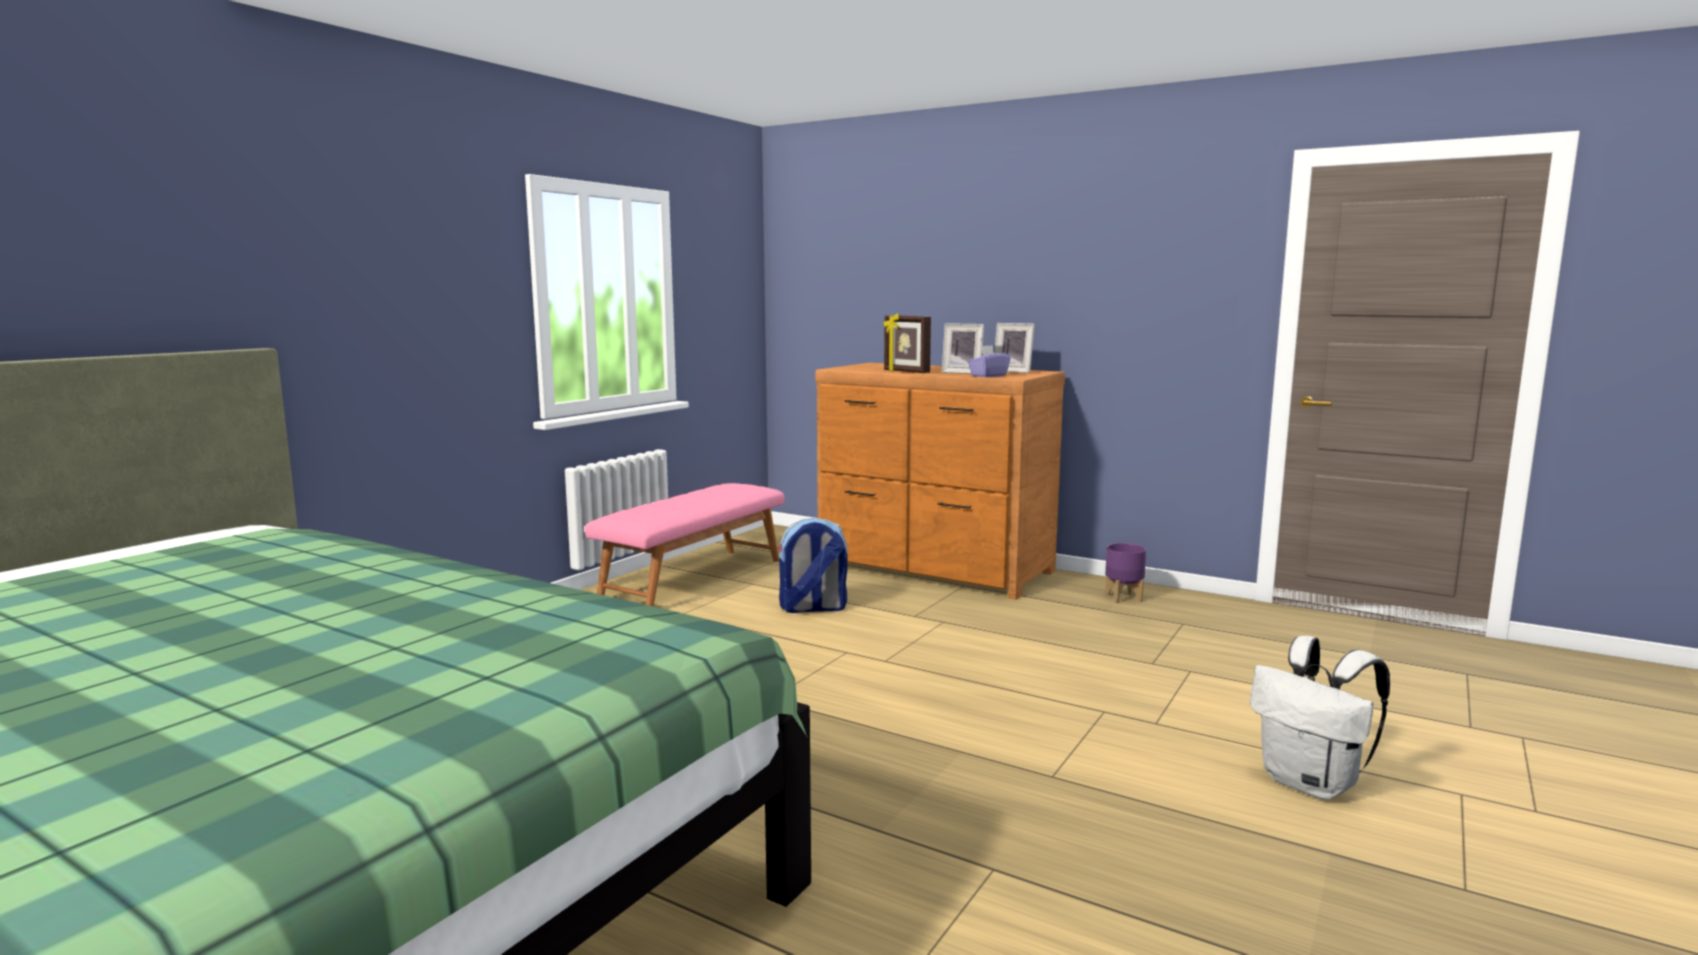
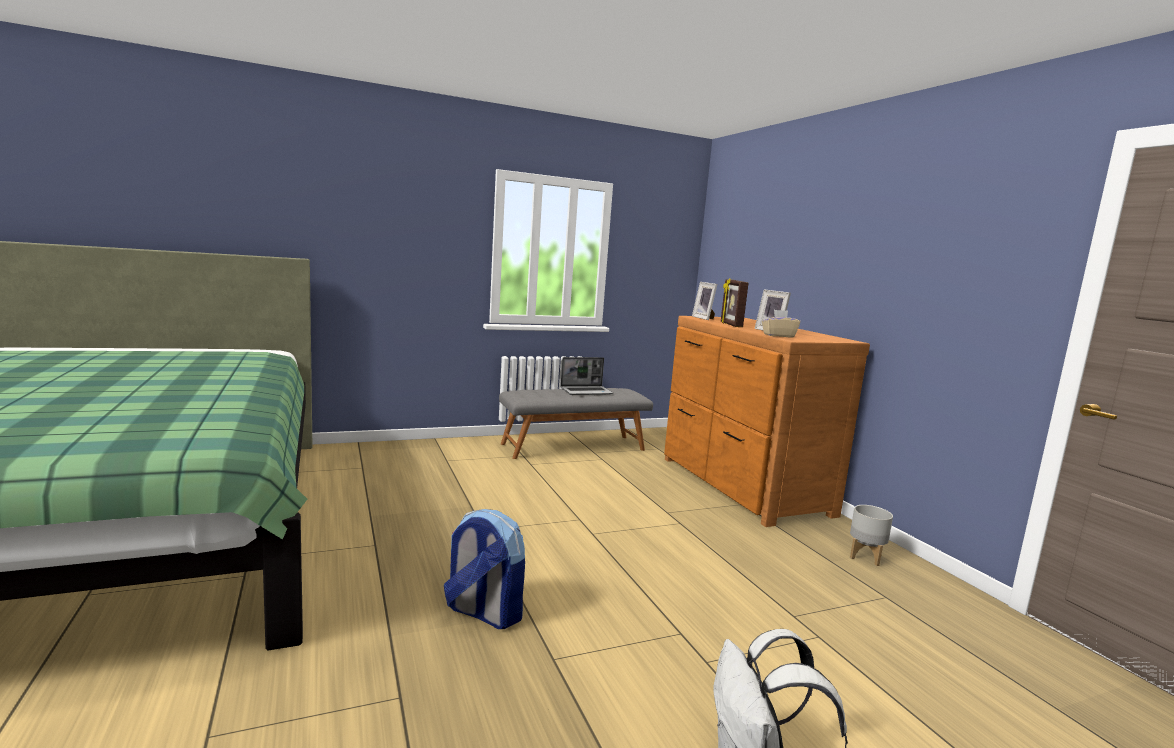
camera: 35 degrees right, 0 degrees up
pink bench [585,483,784,606] -> grey bench [499,388,653,459]
backpack [778,518,848,613] -> backpack moved to [444,509,525,629]
purple tissue box [968,345,1011,377] -> beige tissue box [762,310,800,337]
picture frame [994,323,1035,373] -> picture frame moved to [692,282,718,320]
purple planter [1105,543,1146,603] -> grey planter [850,505,893,566]
none -> laptop [560,357,613,395]

